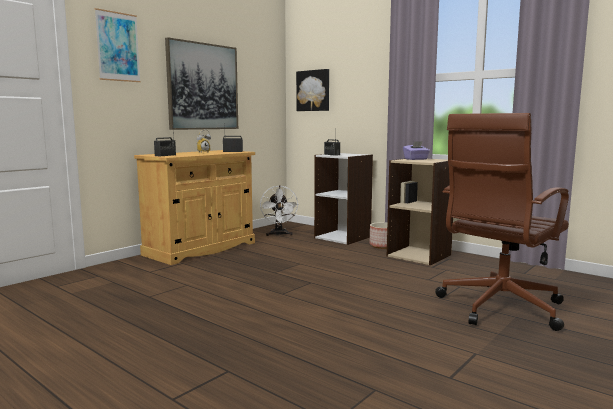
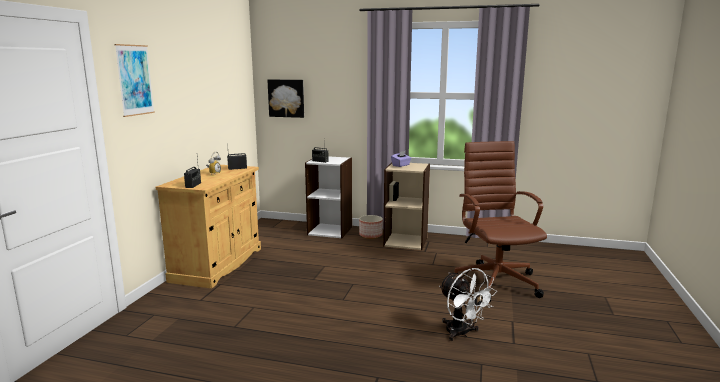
camera: 25 degrees left, 5 degrees up
picture [165,37,238,130] -> none
white fan [260,185,299,236] -> white fan moved to [439,268,497,341]
brown office chair [435,113,569,331] -> brown office chair turned 150 degrees clockwise [454,141,547,302]

